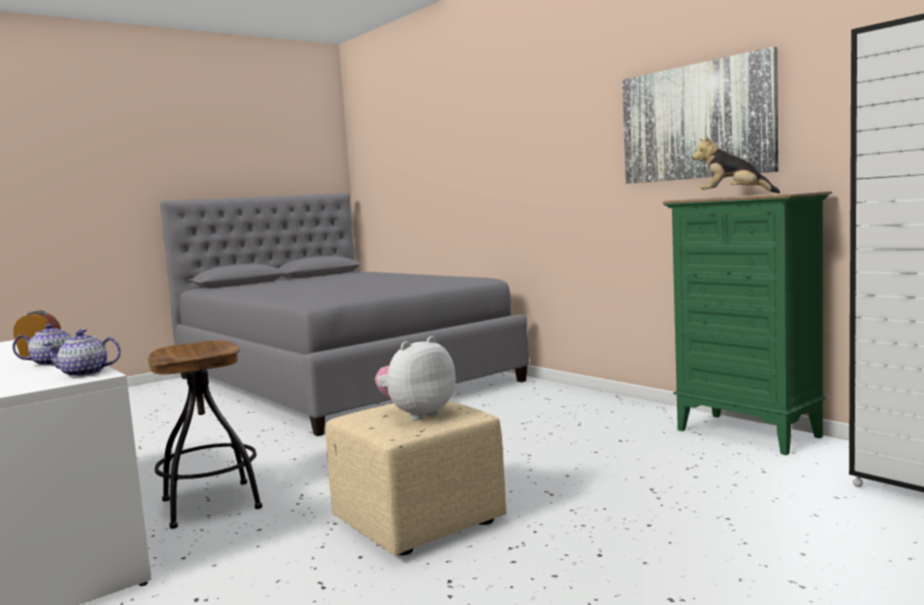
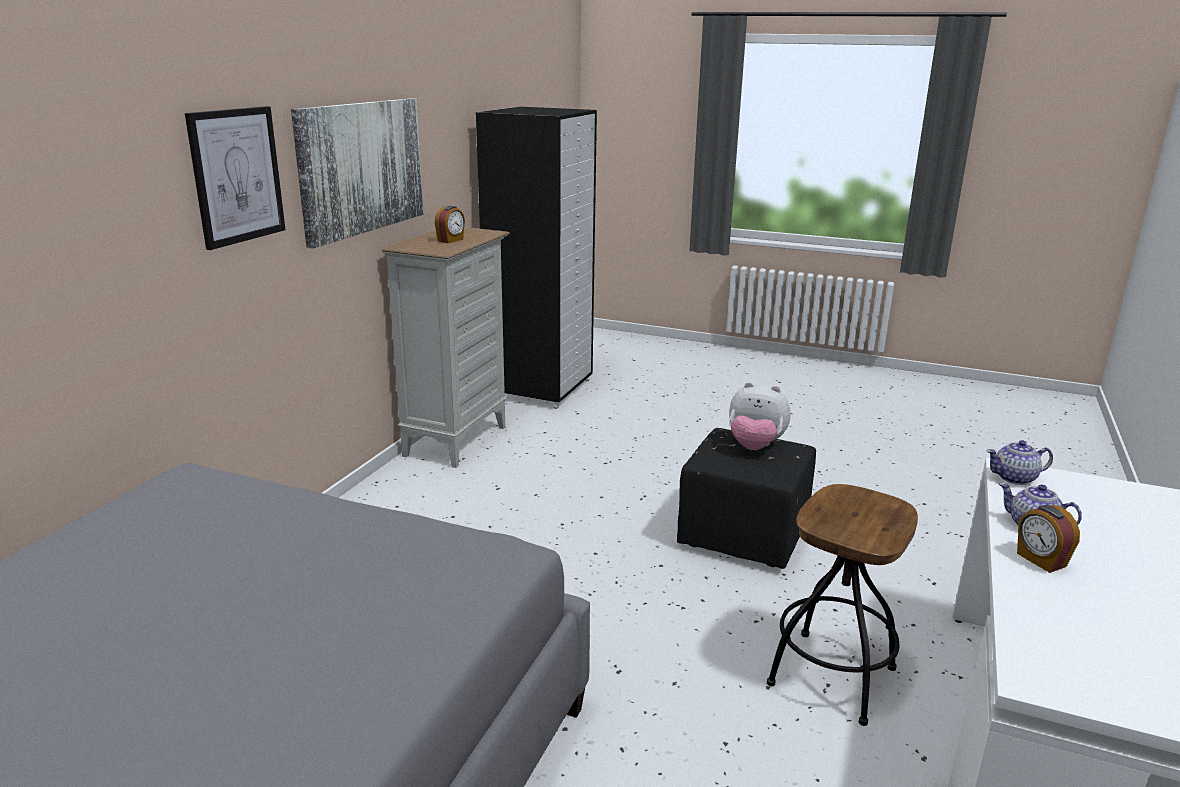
camera: 120 degrees left, 15 degrees up
teapot [42,331,121,377] -> teapot turned 120 degrees clockwise [987,440,1053,485]
beige ottoman [326,401,507,555] -> black ottoman [677,428,816,569]
green dresser [662,191,832,455] -> white dresser [382,227,510,468]
plush toy [692,135,780,193] -> alarm clock [435,206,465,243]
none -> picture [185,106,285,250]

